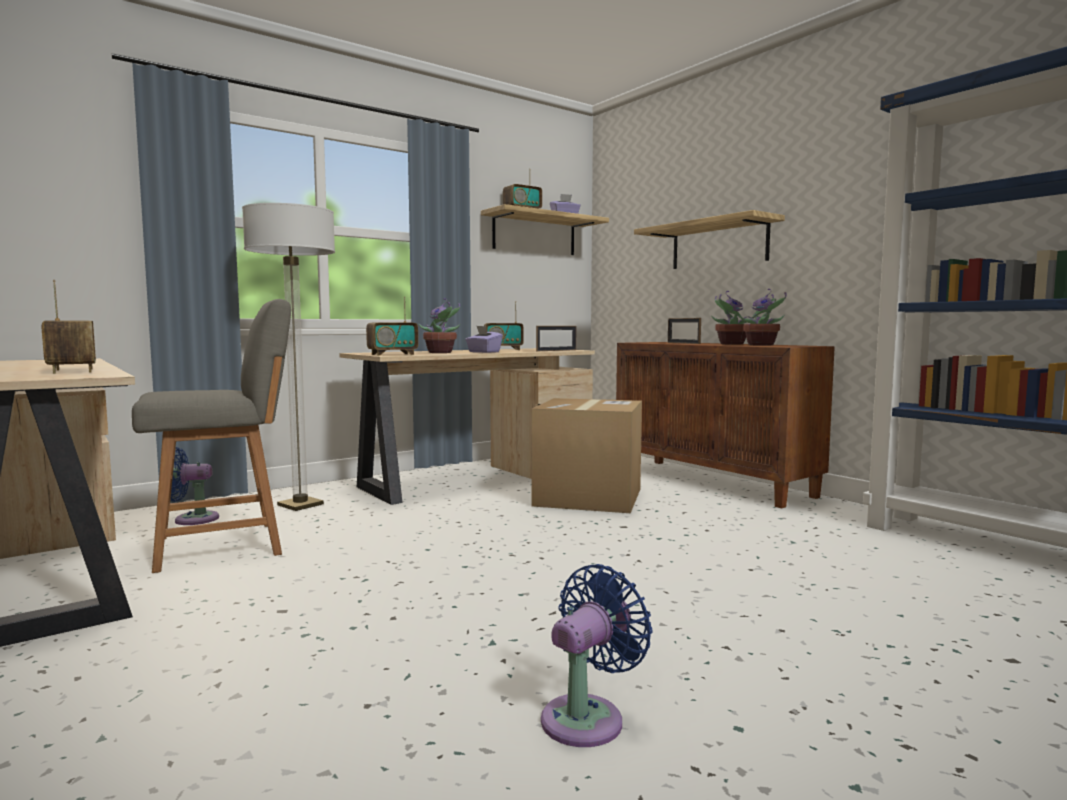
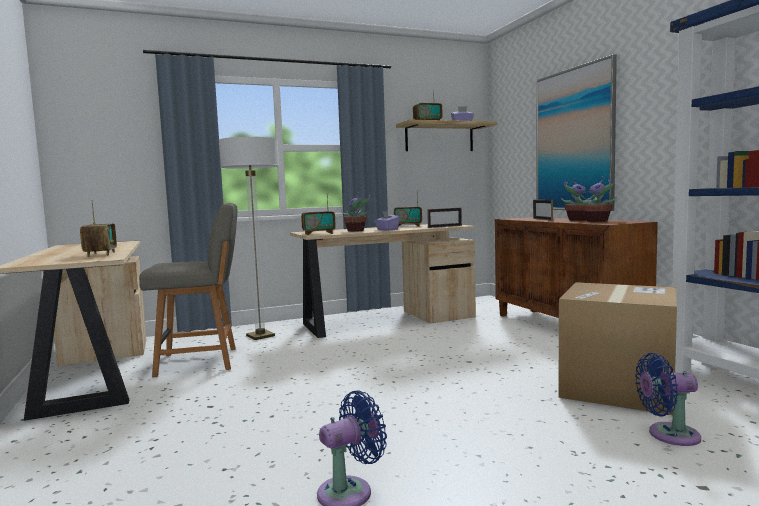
camera: 15 degrees right, 0 degrees up
blue fan [170,447,219,525] -> blue fan moved to [635,353,701,446]
cardboard box [532,398,642,513] -> cardboard box moved to [558,282,677,415]
shelf [634,210,785,269] -> picture [536,54,617,211]

